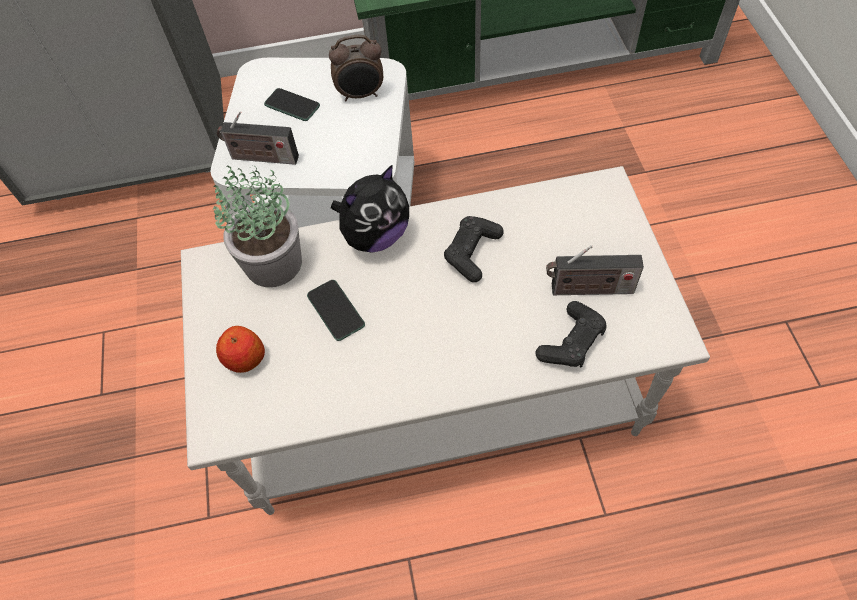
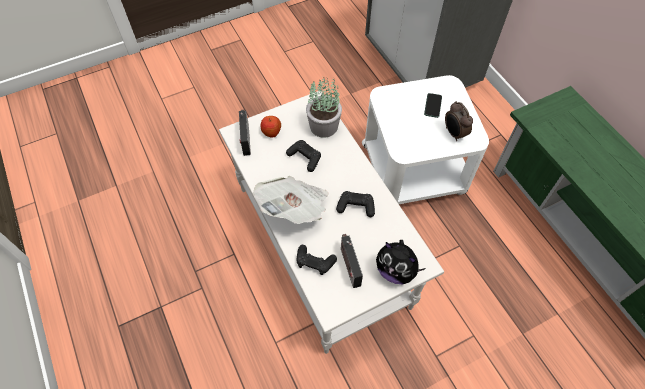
camera: 70 degrees right, 0 degrees up
radio [217,111,299,165] -> radio moved to [239,110,251,156]
phone [307,280,365,341] -> black game controller [286,140,321,172]
plush toy [331,164,409,253] -> plush toy moved to [376,240,425,284]
none -> newspaper [253,176,329,224]

